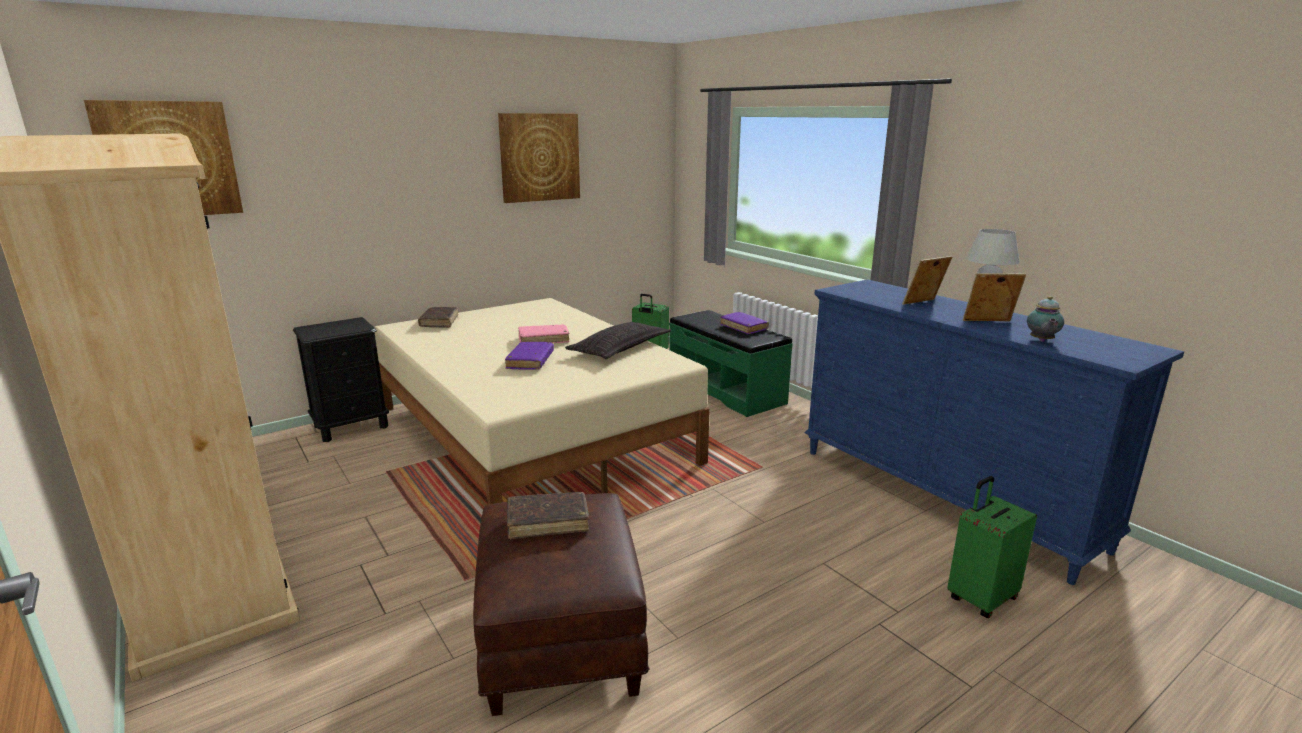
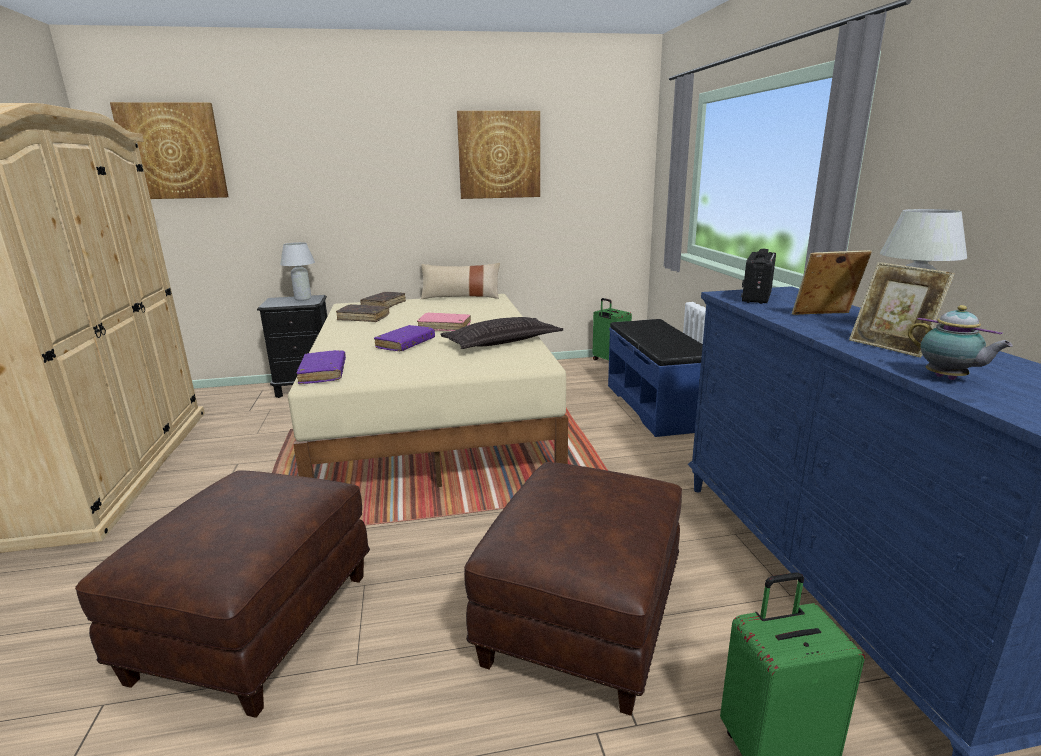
camera: 25 degrees right, 0 degrees up
brown book [507,492,589,539] -> brown book moved to [336,304,389,322]
green bench [669,310,793,417] -> blue bench [608,319,703,437]
purple book [720,312,769,334] -> purple book moved to [296,350,346,384]
picture frame [963,273,1026,321] -> picture frame turned 150 degrees counterclockwise [849,262,955,358]
teapot [1027,296,1064,342] -> teapot turned 75 degrees counterclockwise [908,305,1013,380]
none -> white table lamp [280,242,315,301]
none -> beige pillow [421,263,500,300]
none -> brown ottoman [464,462,682,716]
none -> radio [741,249,776,304]

